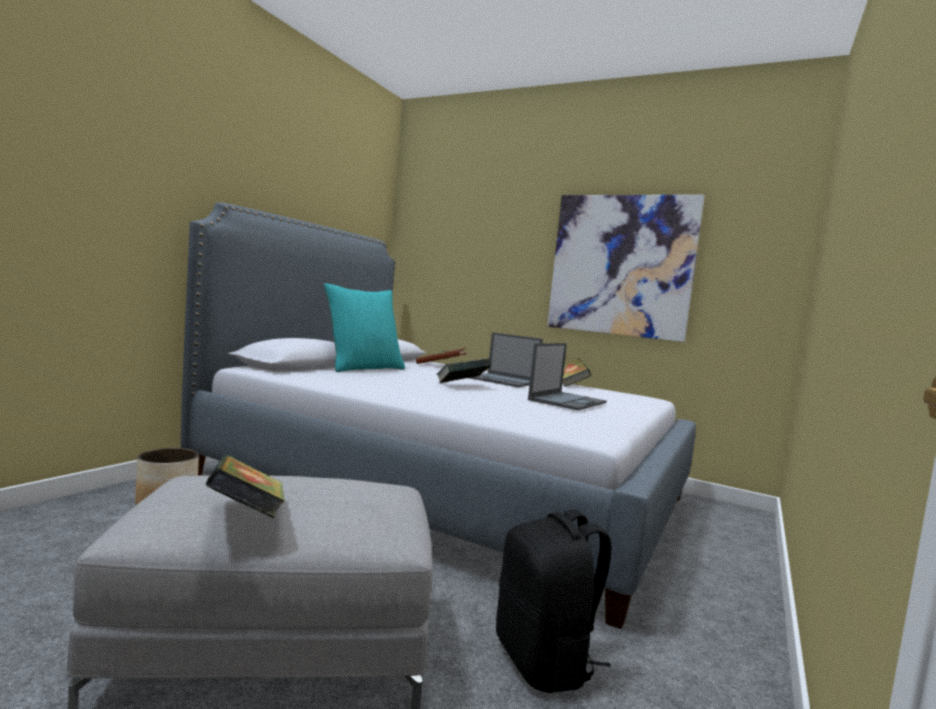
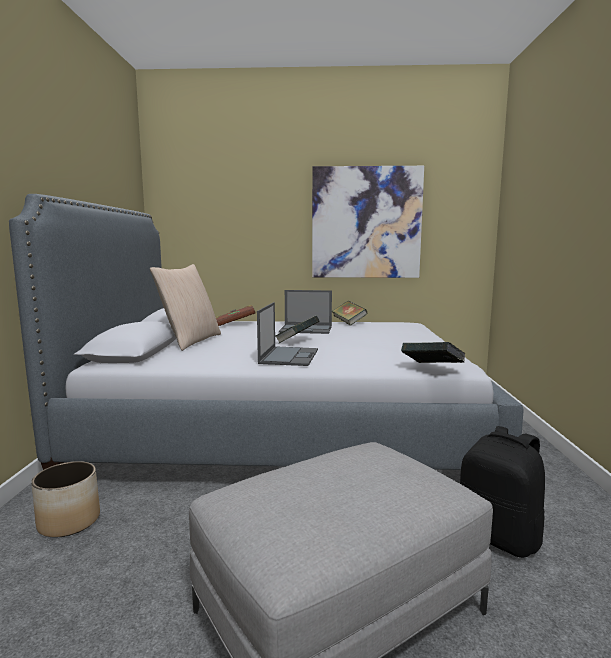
camera: 25 degrees left, 5 degrees up
book [205,455,285,518] -> book moved to [401,342,465,363]
turquoise pillow [323,283,405,372] -> beige pillow [150,264,221,351]
laptop [528,343,607,410] -> laptop moved to [257,302,318,366]

